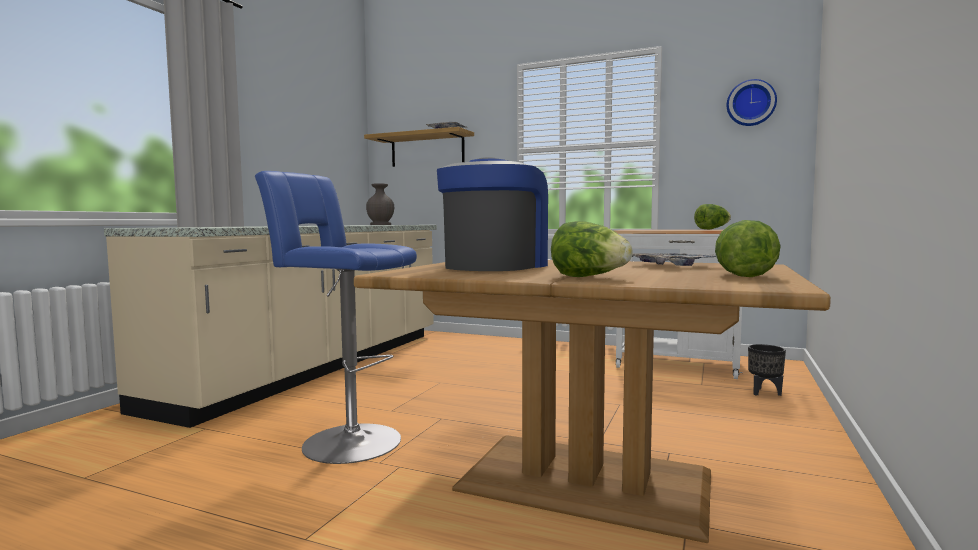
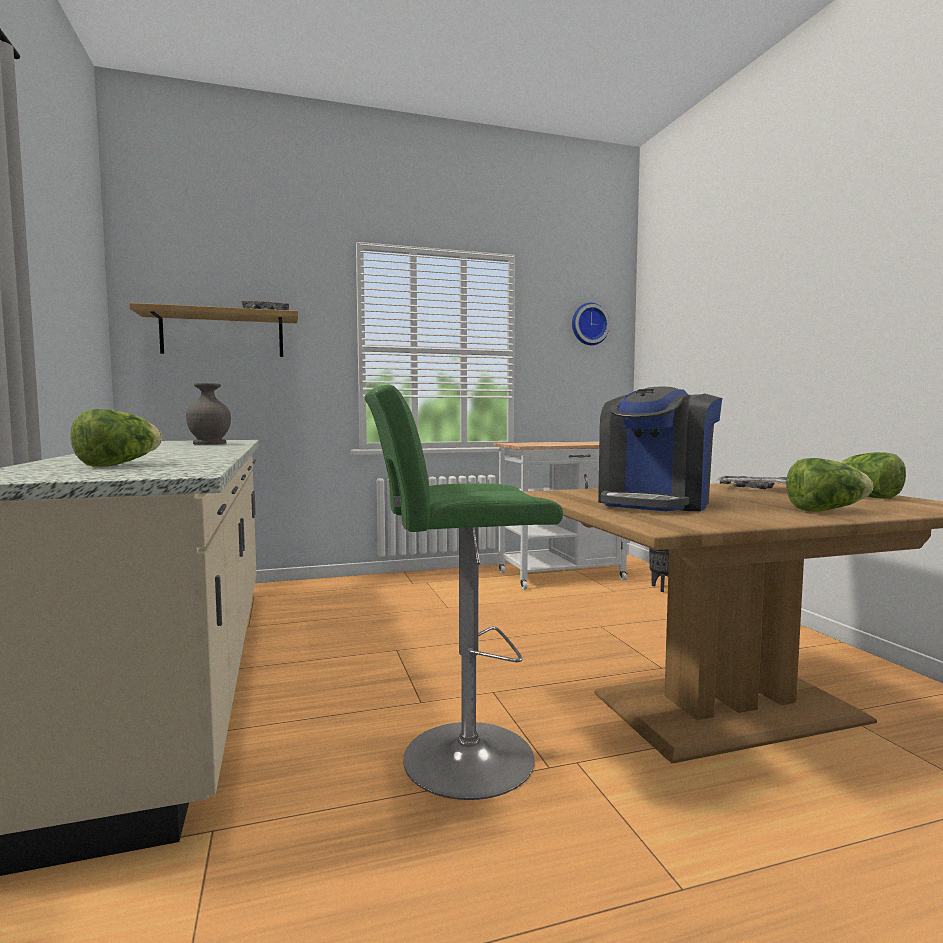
camera: 40 degrees left, 0 degrees up
blue stool [255,171,417,464] -> green stool [365,384,563,800]
coffee machine [437,157,548,271] -> coffee machine turned 135 degrees counterclockwise [598,386,722,511]
lettuce [694,204,731,229] -> lettuce moved to [70,409,162,466]

